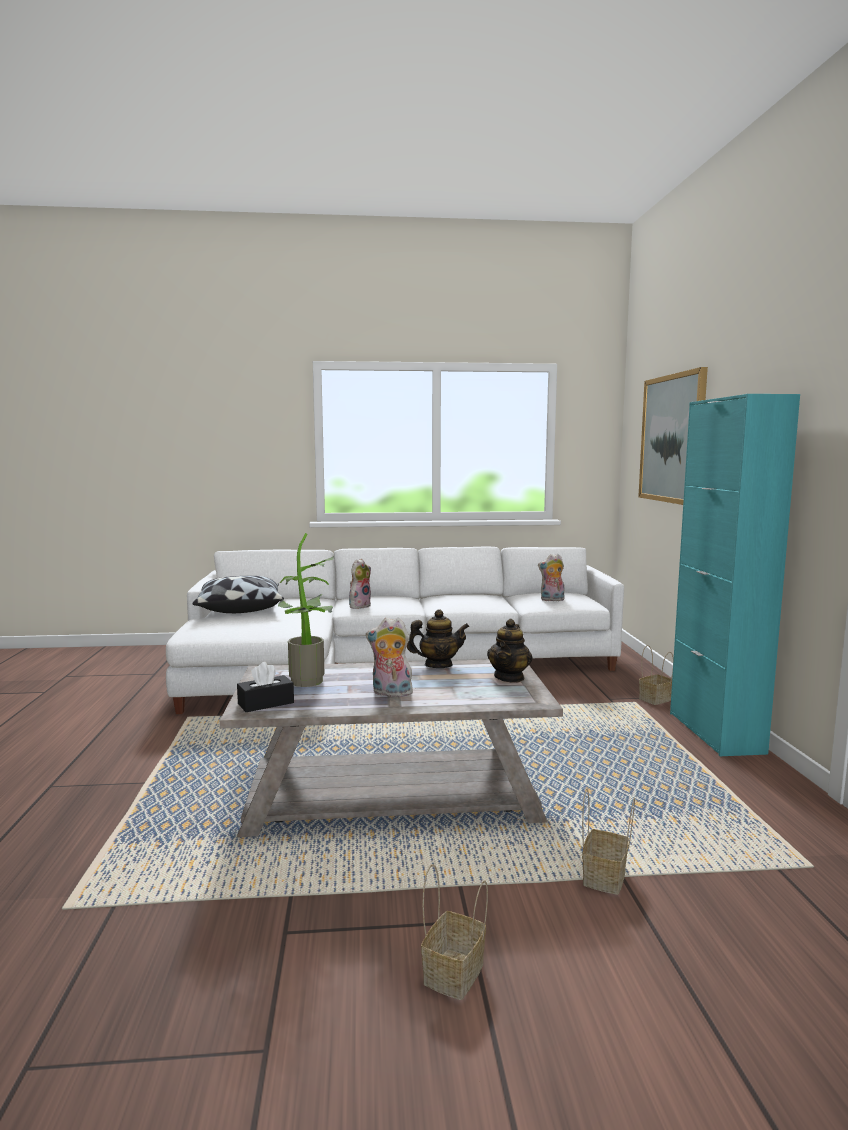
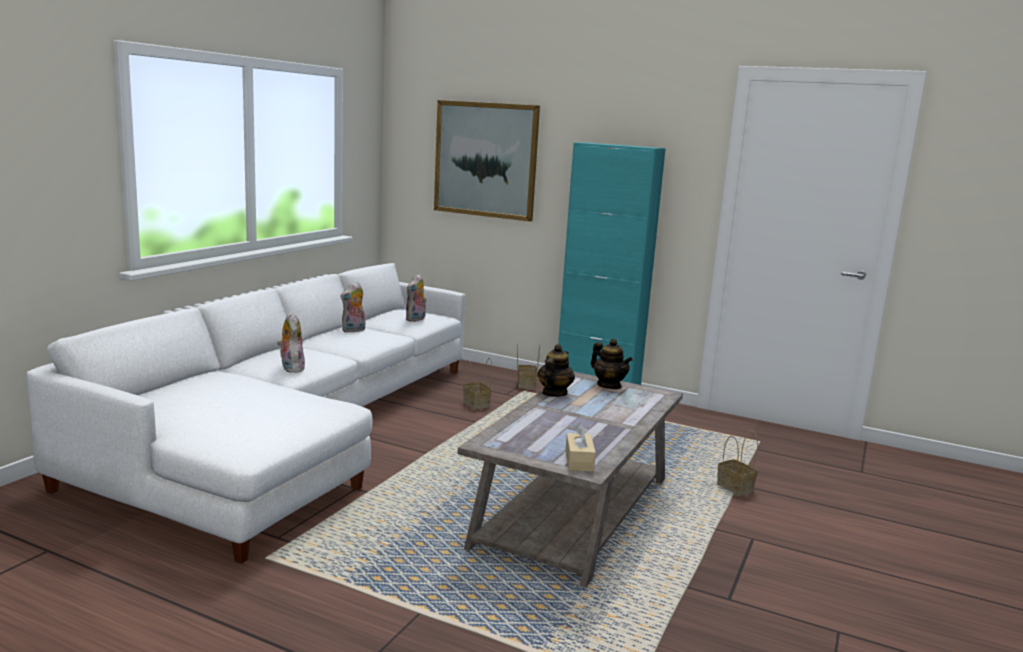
camera: 60 degrees left, 5 degrees up
pillow [192,576,284,613] -> none
black tissue box [237,662,294,712] -> beige tissue box [565,423,596,472]
potted plant [278,533,334,687] -> none
plush toy [366,617,413,697] -> plush toy moved to [340,282,365,332]
basket [421,864,488,1000] -> basket moved to [463,358,493,410]

